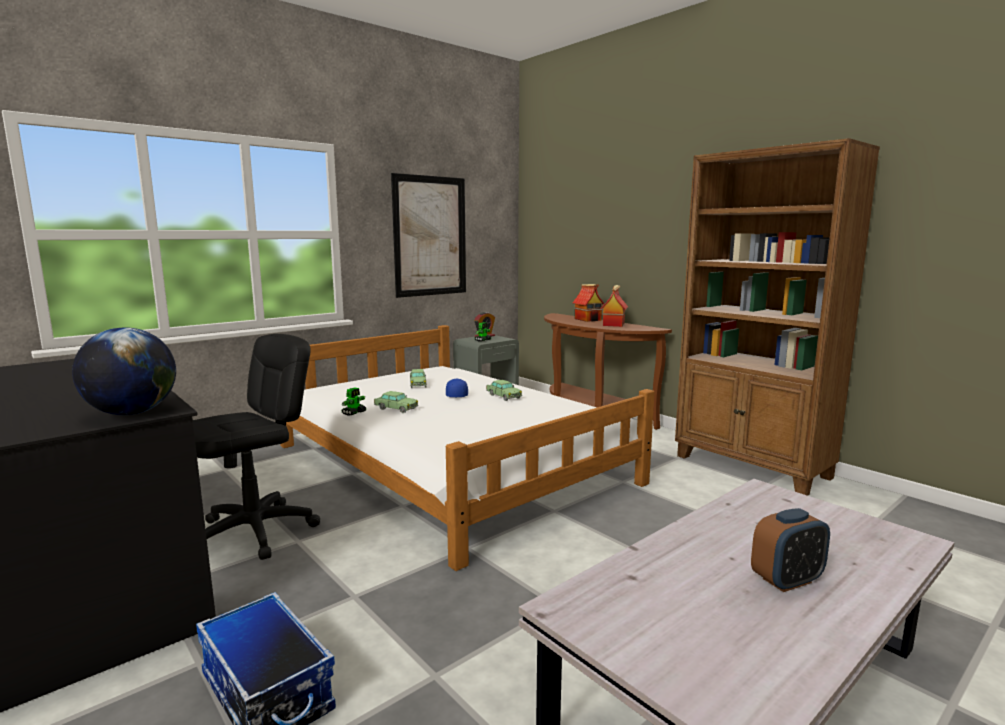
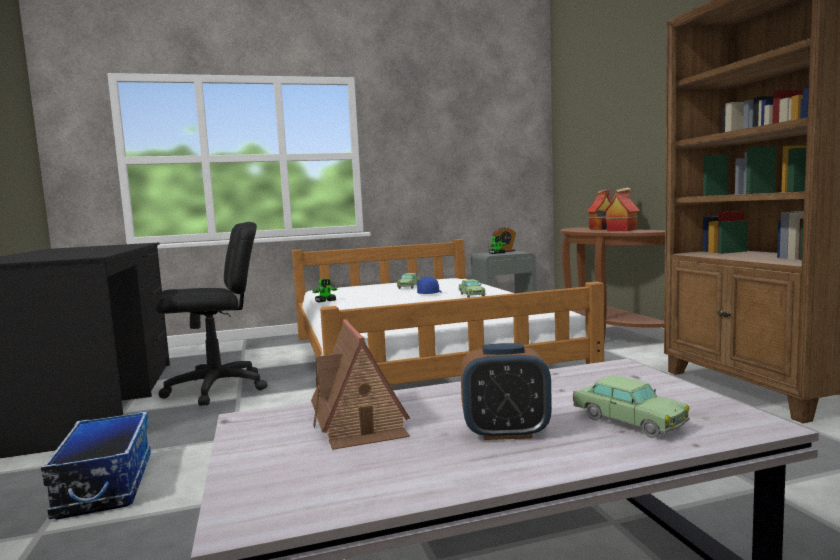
camera: 25 degrees right, 5 degrees down
globe [72,327,176,415] -> none
toy car [374,391,418,413] -> toy car moved to [573,375,690,438]
picture [391,173,466,298] -> none
none -> toy house [311,319,410,450]

